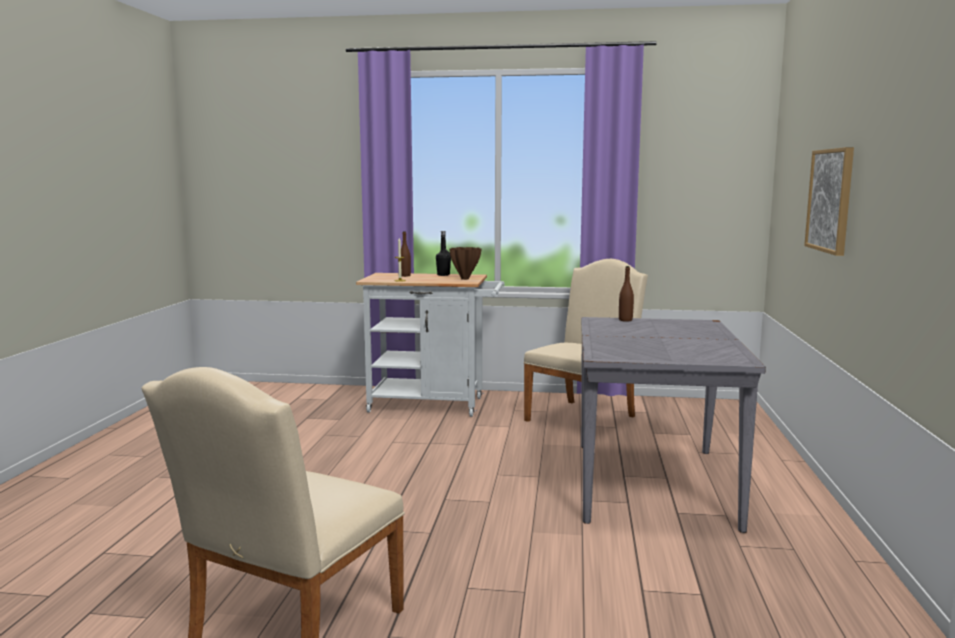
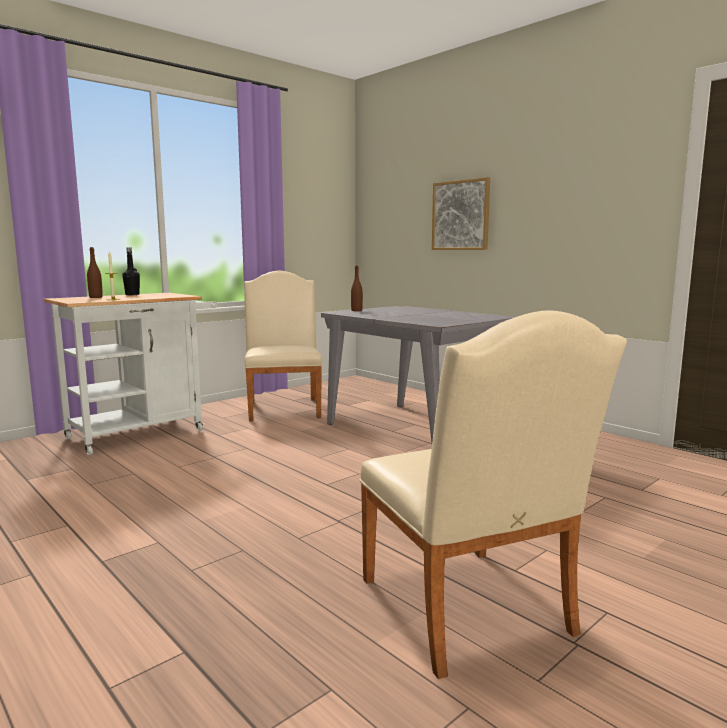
camera: 50 degrees left, 0 degrees up
brown vase [449,247,481,280] -> none

